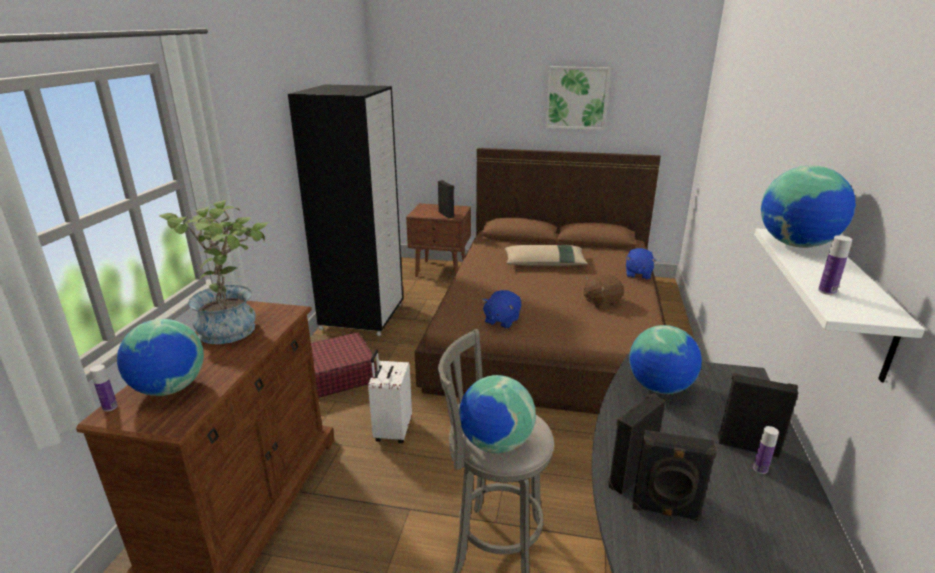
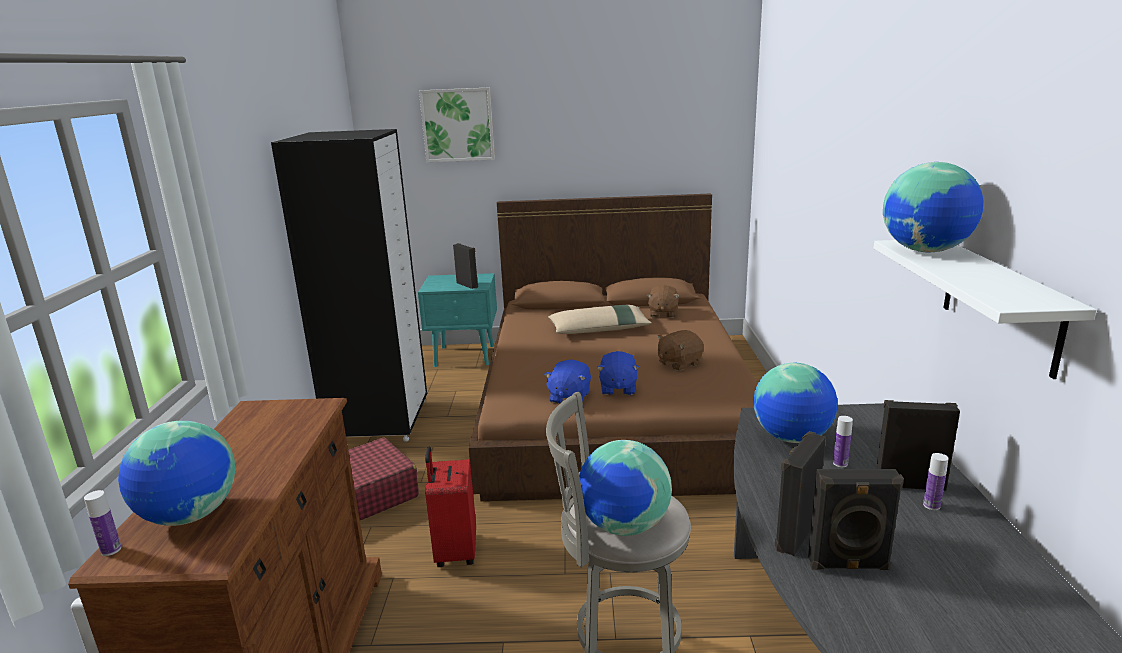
camera: 10 degrees left, 5 degrees down
potted plant [159,200,268,344] -> none
white suitcase [368,349,412,443] -> red suitcase [425,447,476,567]
brown nightstand [406,203,471,277] -> turquoise nightstand [418,273,497,367]
picture [545,66,610,130] -> picture moved to [419,87,495,162]
blue plush toy [626,248,657,280] -> blue plush toy moved to [597,351,640,395]
bottle [818,235,852,295] -> bottle moved to [833,416,853,467]
none -> brown plush toy [646,285,679,318]

